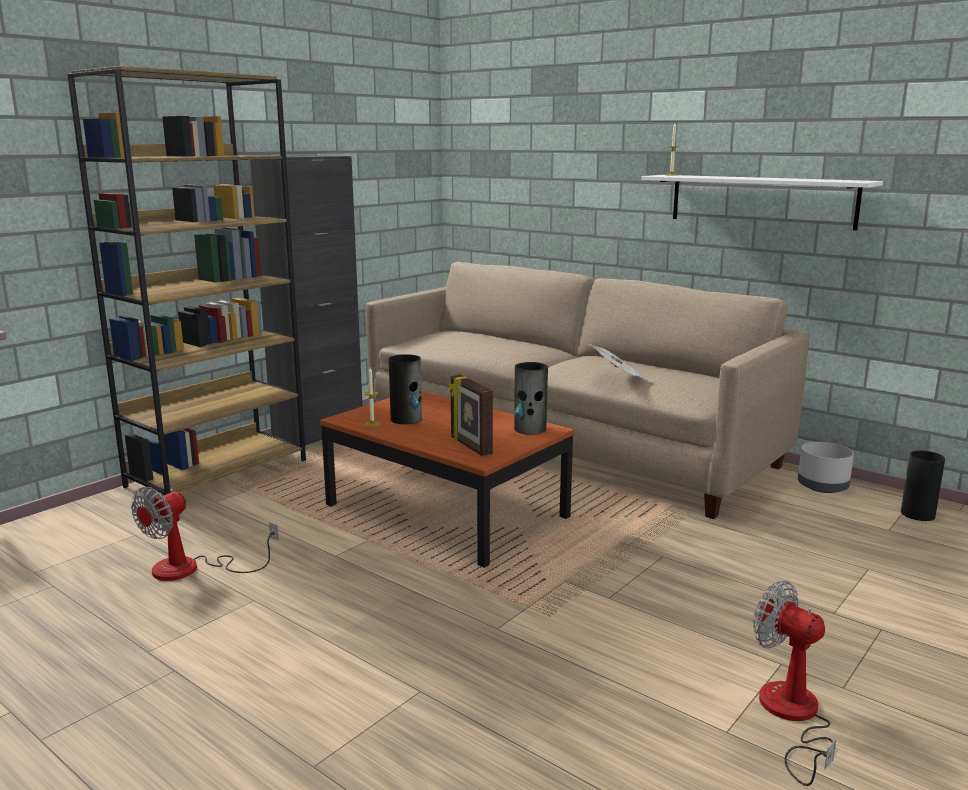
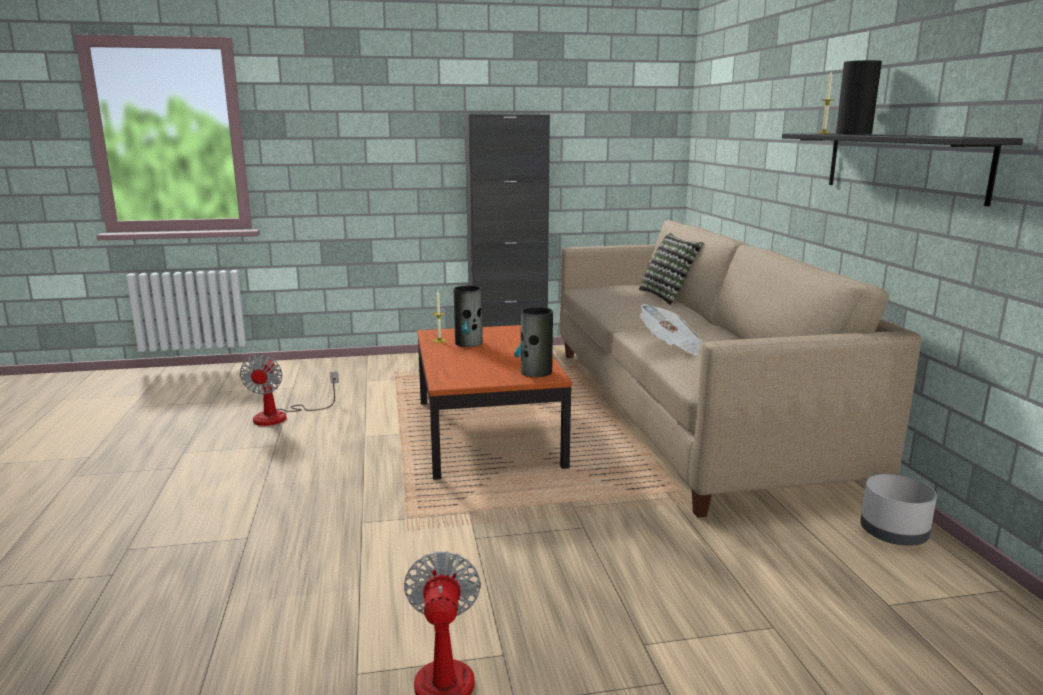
camera: 40 degrees right, 0 degrees up
brown bookcase [67,66,306,495] -> none
fan [131,487,279,581] -> fan turned 75 degrees counterclockwise [240,355,339,426]
picture frame [449,375,493,456] -> none
white shelf [641,175,883,230] -> black shelf [782,133,1023,207]
vase [901,450,945,521] -> vase moved to [836,60,882,134]
none -> pillow [639,233,704,305]

